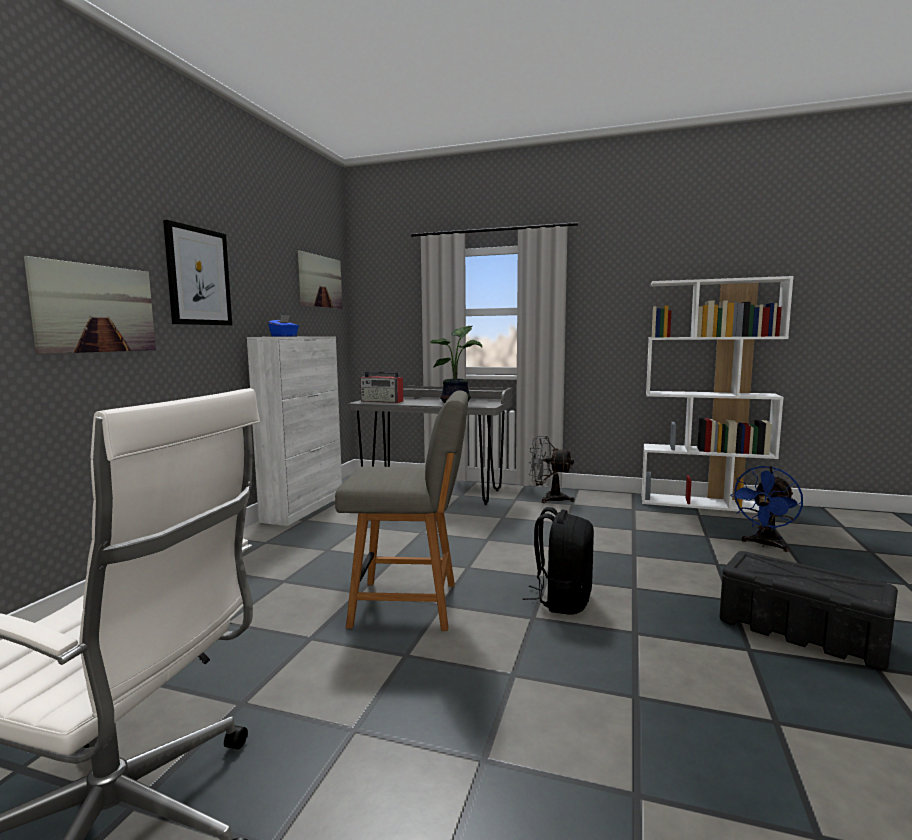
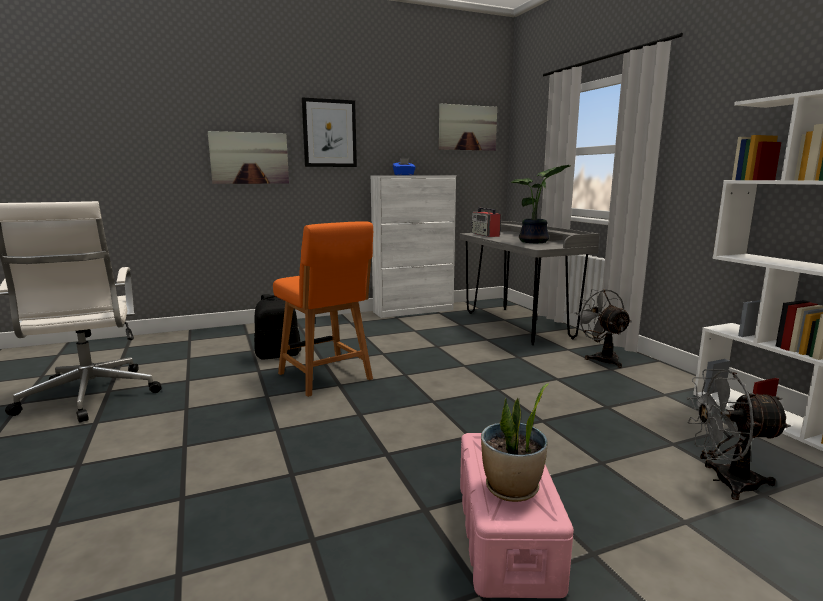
camera: 50 degrees right, 5 degrees up
grey chair [335,390,468,631] -> orange chair [273,221,373,397]
black backpack [523,507,594,615] -> black backpack moved to [254,294,301,360]
black storage box [719,551,898,670] -> pink storage box [460,433,574,598]
blue fan [730,466,803,552] -> grey fan [686,369,791,500]
none -> potted plant [481,384,548,502]

